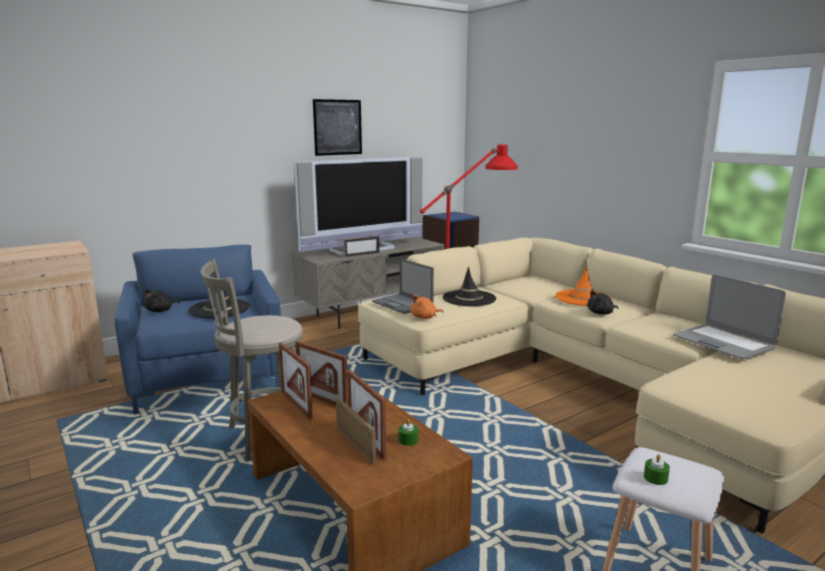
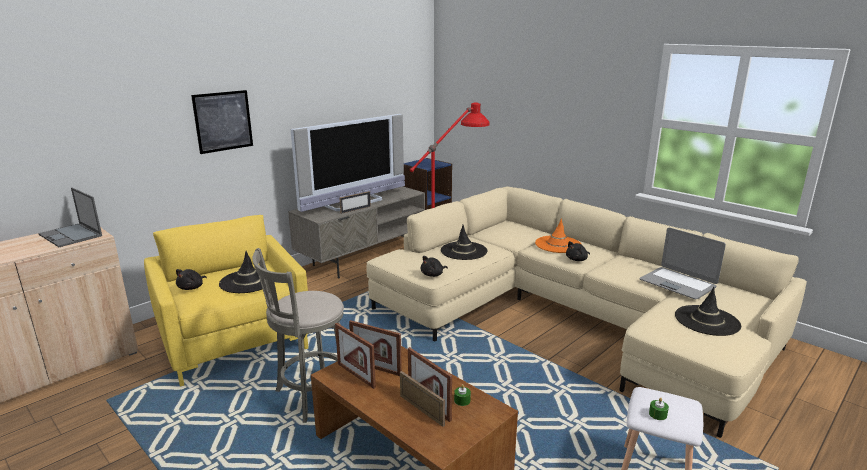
camera: 10 degrees left, 5 degrees up
blue armchair [115,245,281,414] -> yellow armchair [144,215,309,387]
picture [313,99,362,156] -> picture moved to [191,90,253,154]
laptop [372,259,434,314] -> laptop moved to [38,187,102,247]
orange plush toy [410,295,443,319] -> black plush toy [421,256,448,277]
none -> black hat [675,287,741,336]

